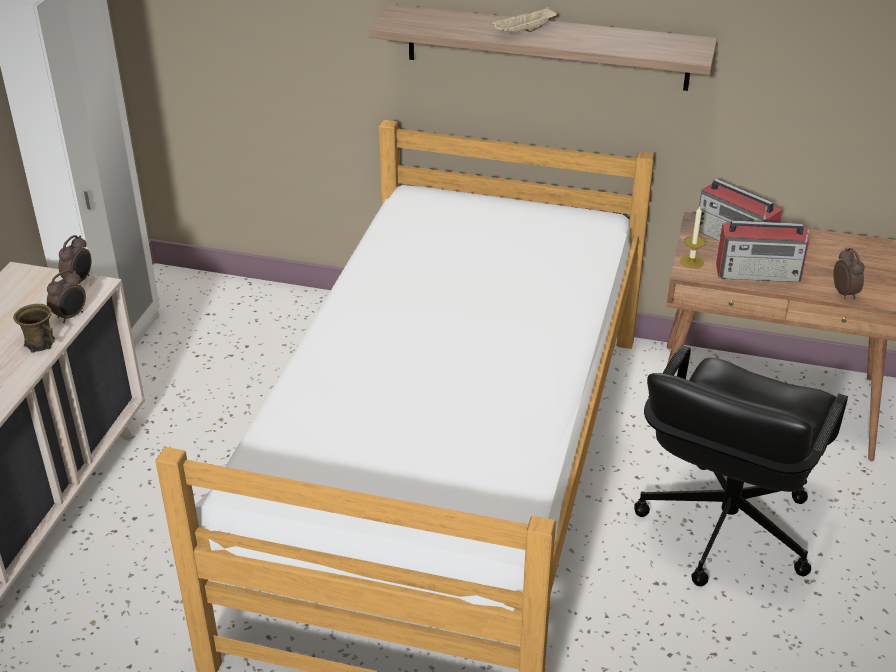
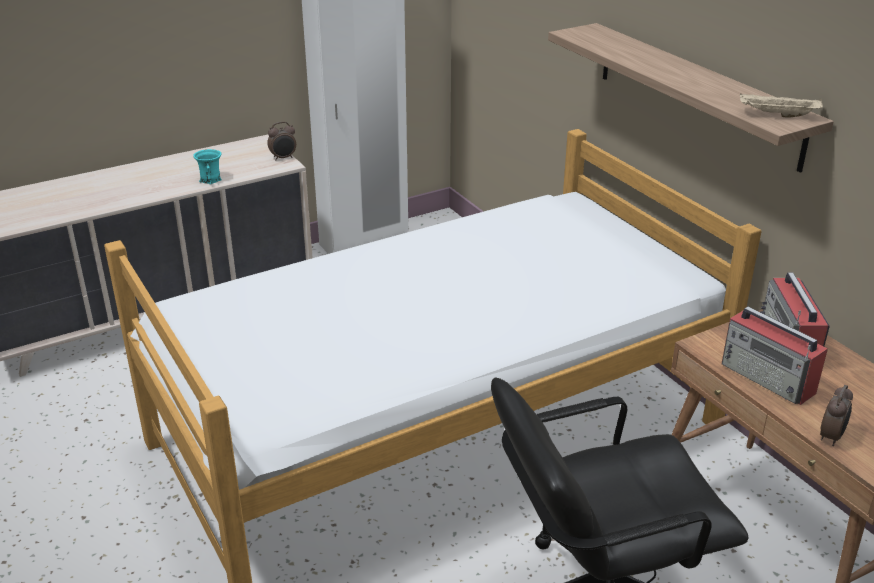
camera: 45 degrees right, 5 degrees down
brown mug [13,304,55,353] -> turquoise mug [193,149,222,184]
alarm clock [47,270,86,323] -> none
beige tray [490,7,557,32] -> beige tray moved to [740,94,823,118]
candle [680,207,705,269] -> none

